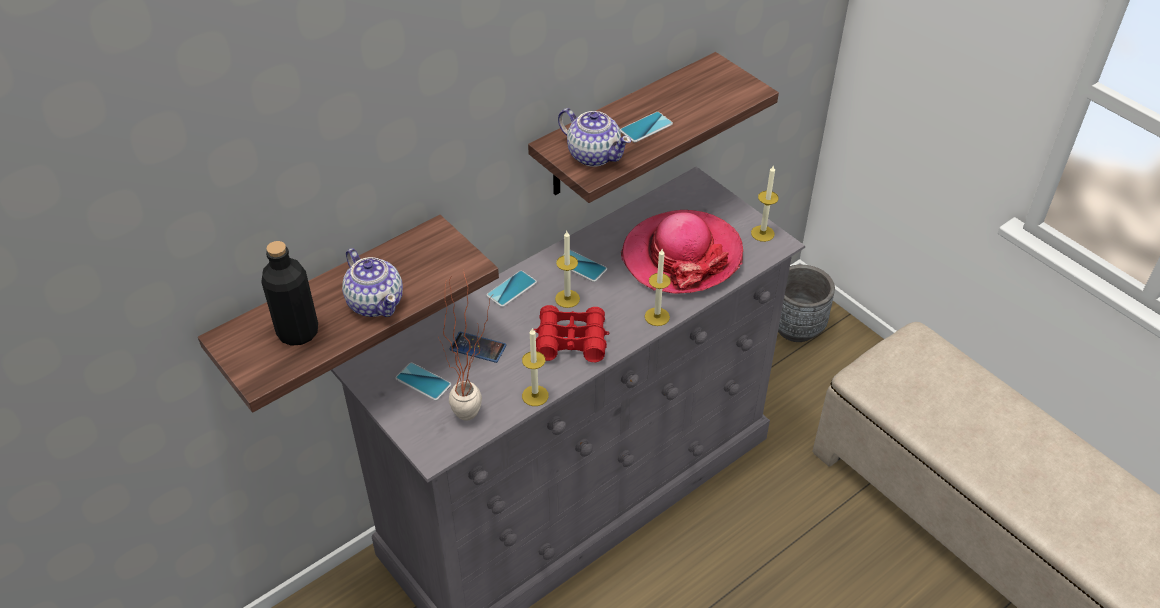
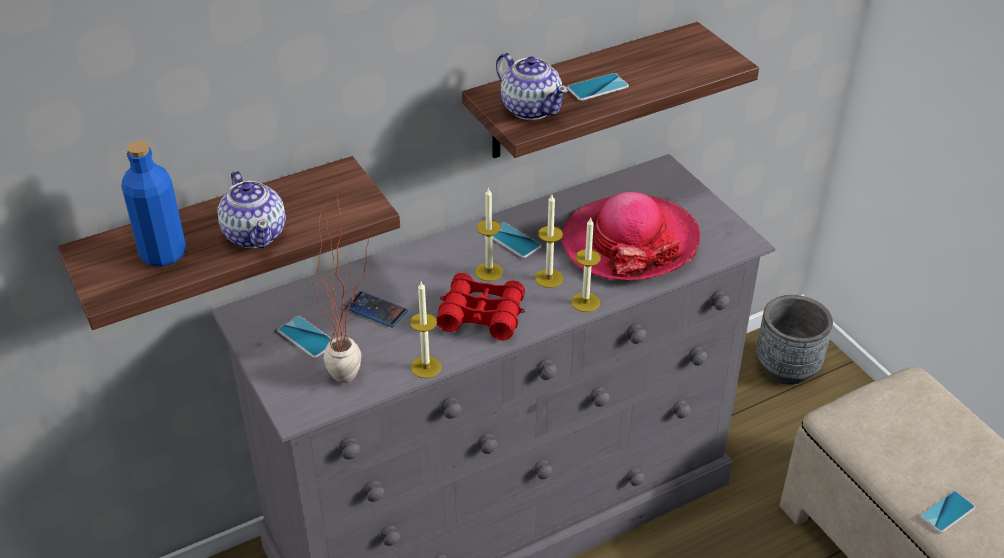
camera: 10 degrees right, 5 degrees down
black bottle [261,241,318,346] -> blue bottle [121,141,186,267]
phone [486,271,537,307] -> phone moved to [920,491,975,533]
candle [751,166,779,242] -> candle moved to [535,195,563,288]

